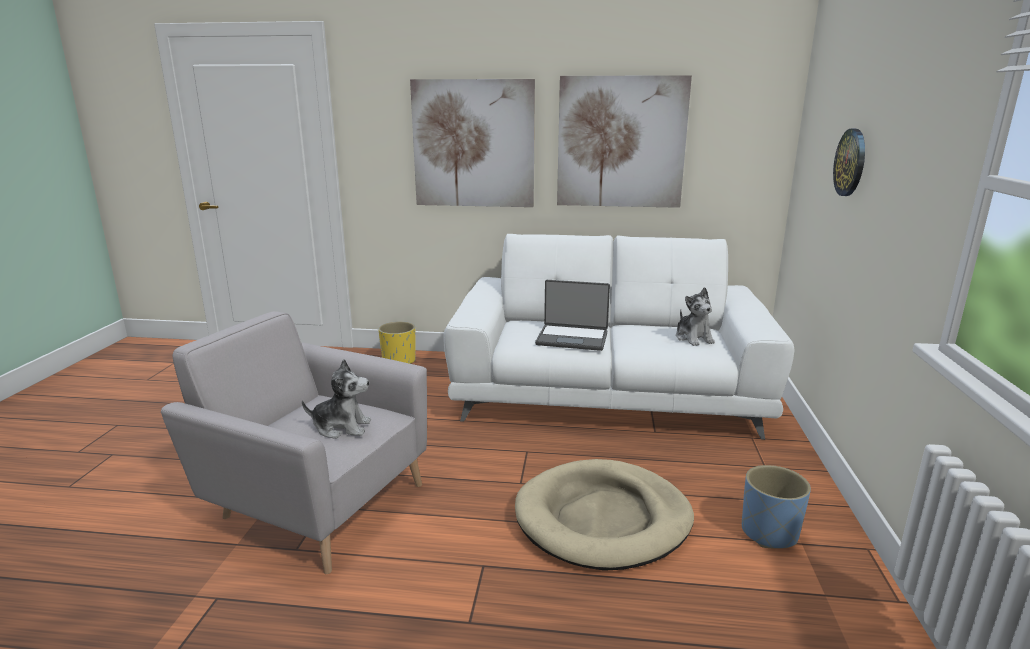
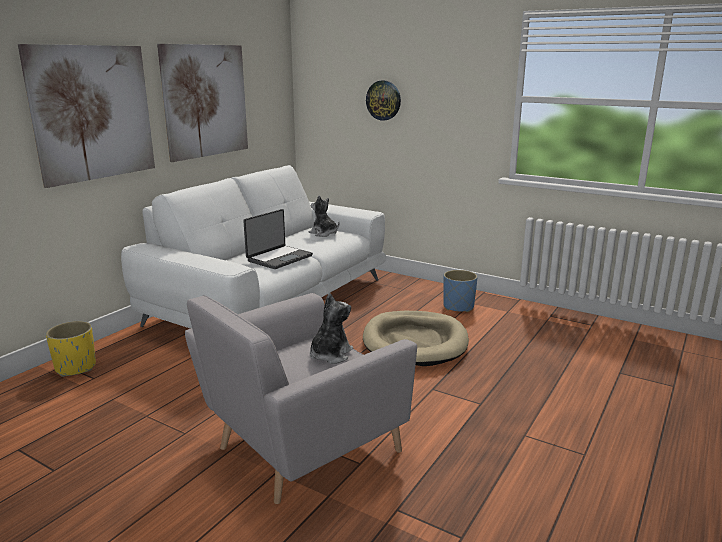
camera: 65 degrees left, 0 degrees up
plush toy [676,287,715,346] -> plush toy turned 150 degrees counterclockwise [309,195,340,237]

